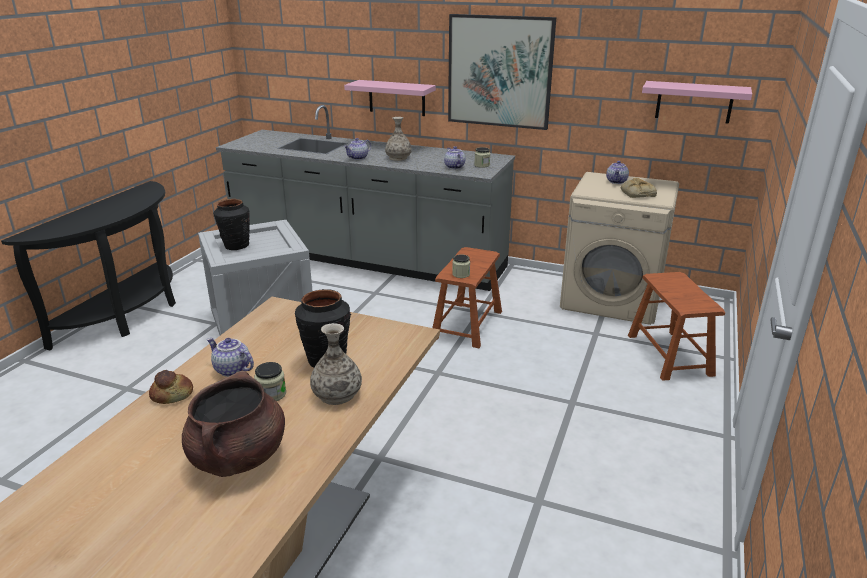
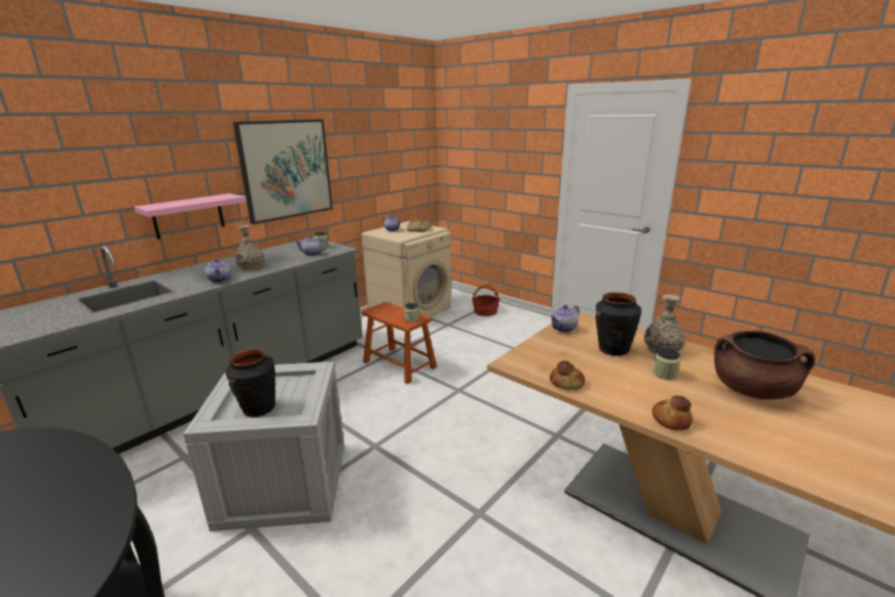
camera: 70 degrees left, 5 degrees down
teapot [207,338,254,377] -> teapot moved to [550,305,579,333]
brown stool [628,272,725,381] -> basket [472,285,500,316]
pink shelf [642,81,752,124] -> none
none -> bread [550,361,585,390]

